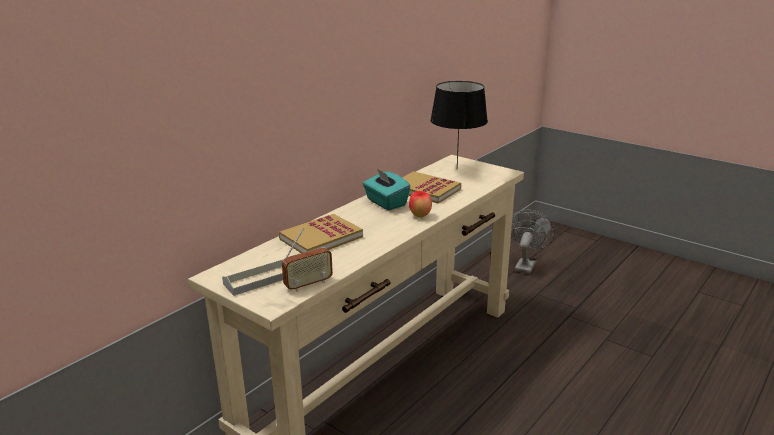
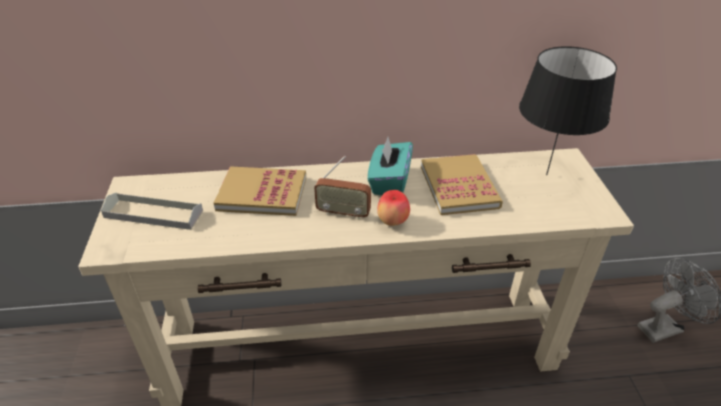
camera: 45 degrees right, 15 degrees up
radio [282,228,333,292] -> radio moved to [314,156,371,220]

